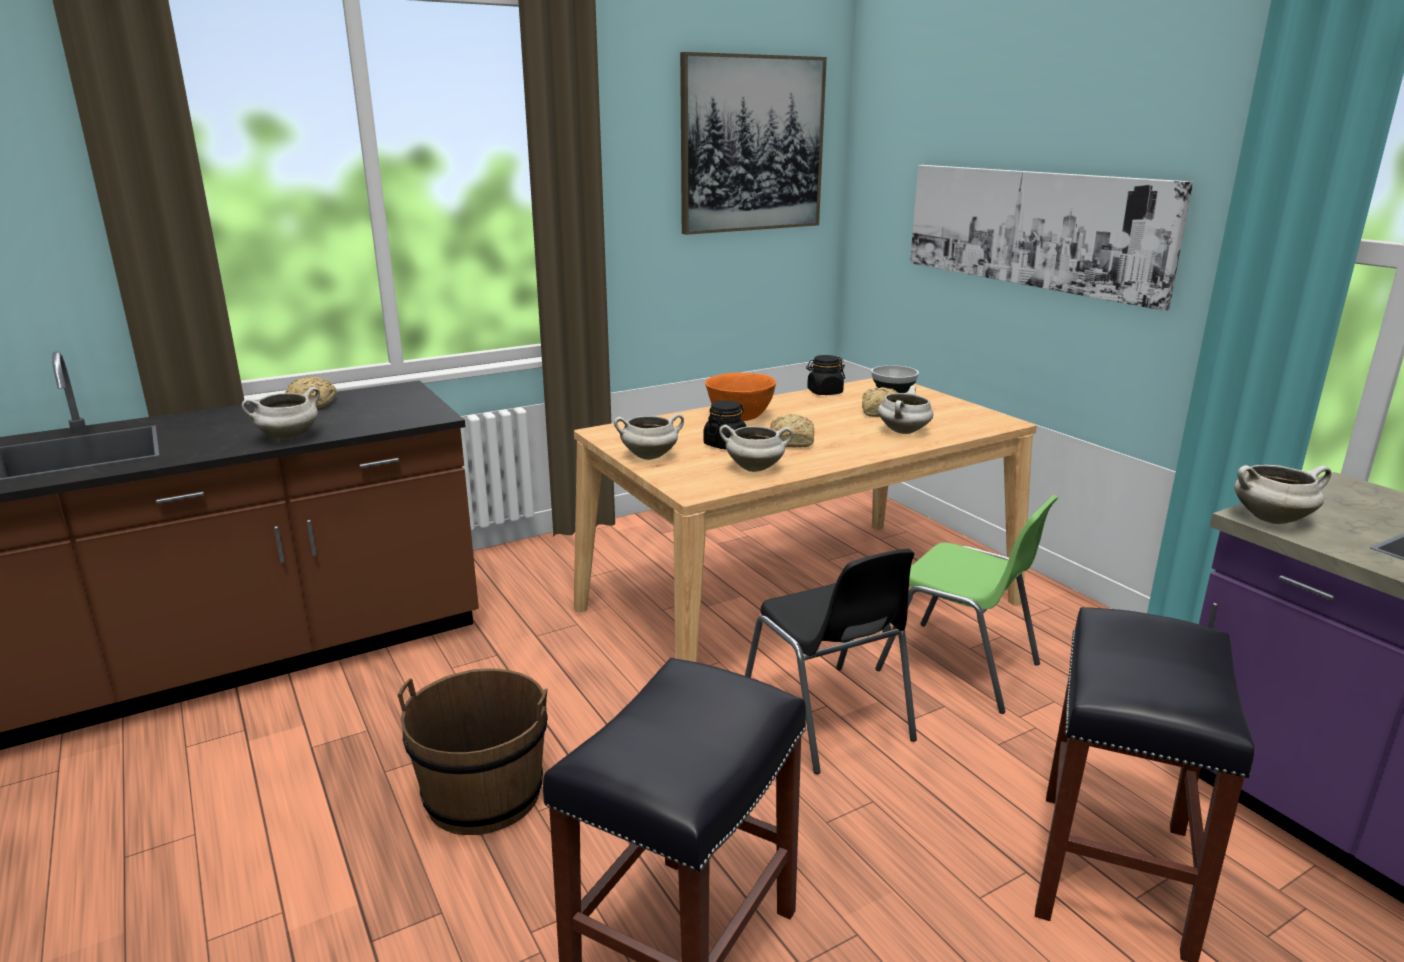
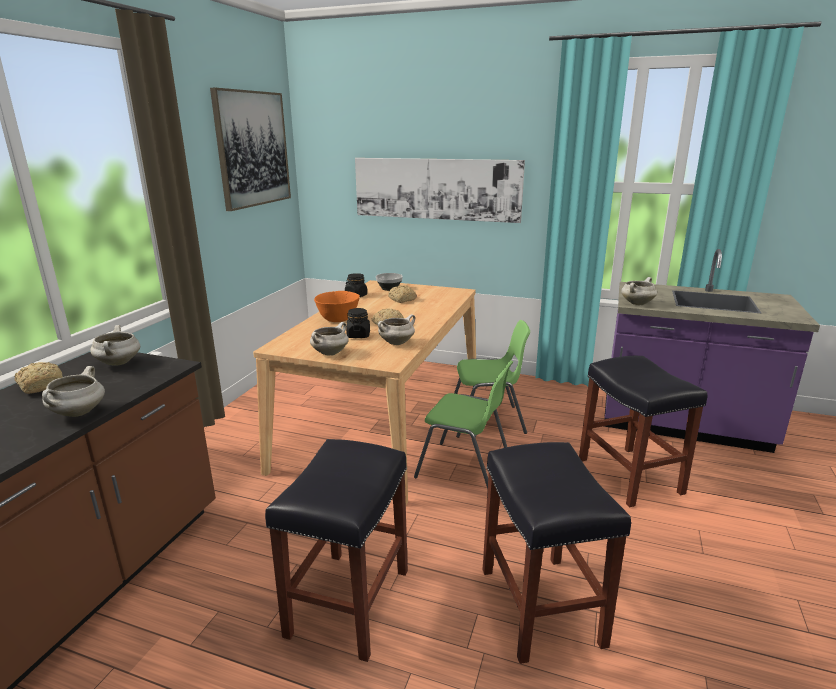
camera: 40 degrees left, 0 degrees up
brown bucket [397,669,548,835] -> black stool [265,439,408,662]
black chair [745,549,917,774] -> green chair [414,360,513,489]
white cooking pot [878,386,933,434] -> white cooking pot moved to [90,325,140,366]

